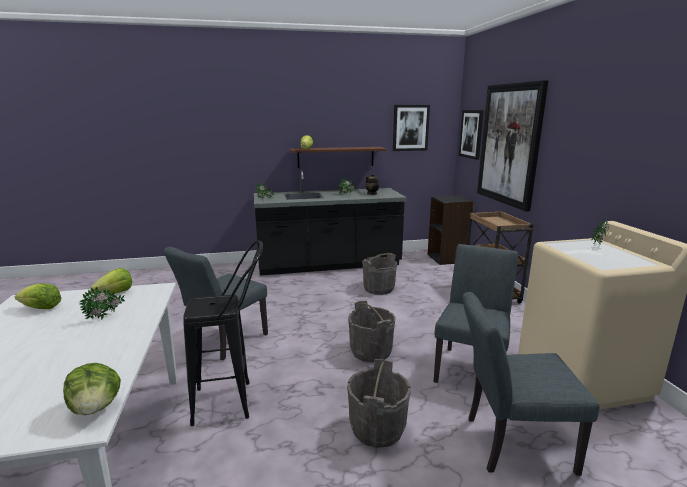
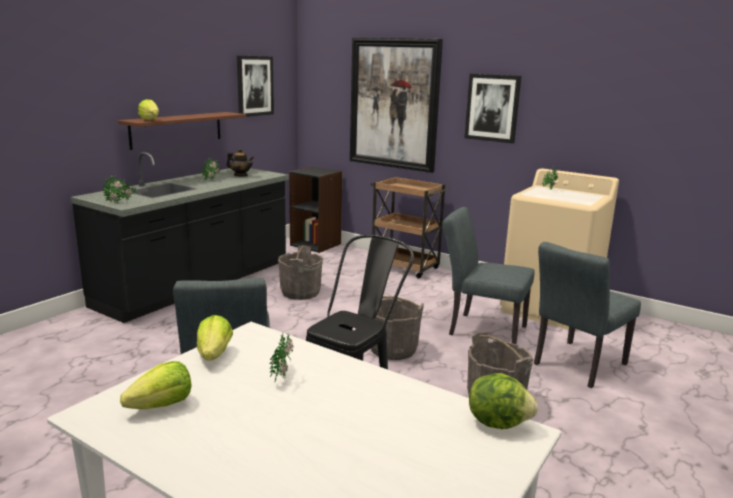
camera: 45 degrees left, 0 degrees up
grey chair [434,244,518,383] -> grey chair turned 45 degrees counterclockwise [443,207,535,344]
picture [459,110,484,160] -> picture moved to [464,74,521,143]

